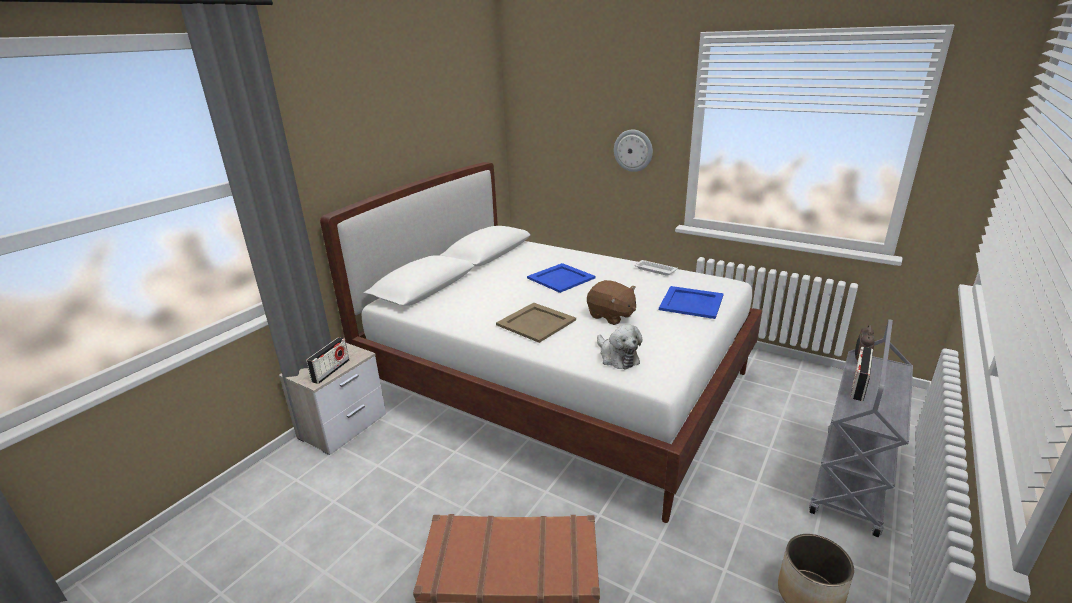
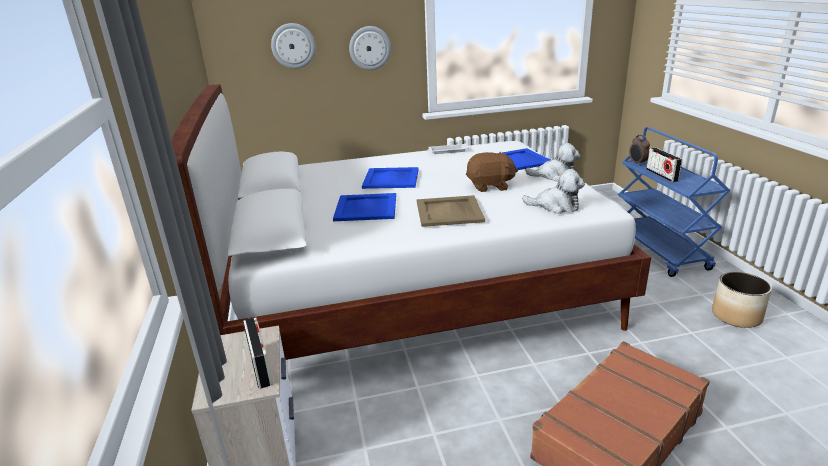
camera: 45 degrees left, 0 degrees up
grey cart [809,319,913,537] -> blue cart [618,127,731,277]
none -> wall clock [271,23,316,69]
none -> blue tray [333,193,396,221]
none -> plush toy [525,143,580,182]

